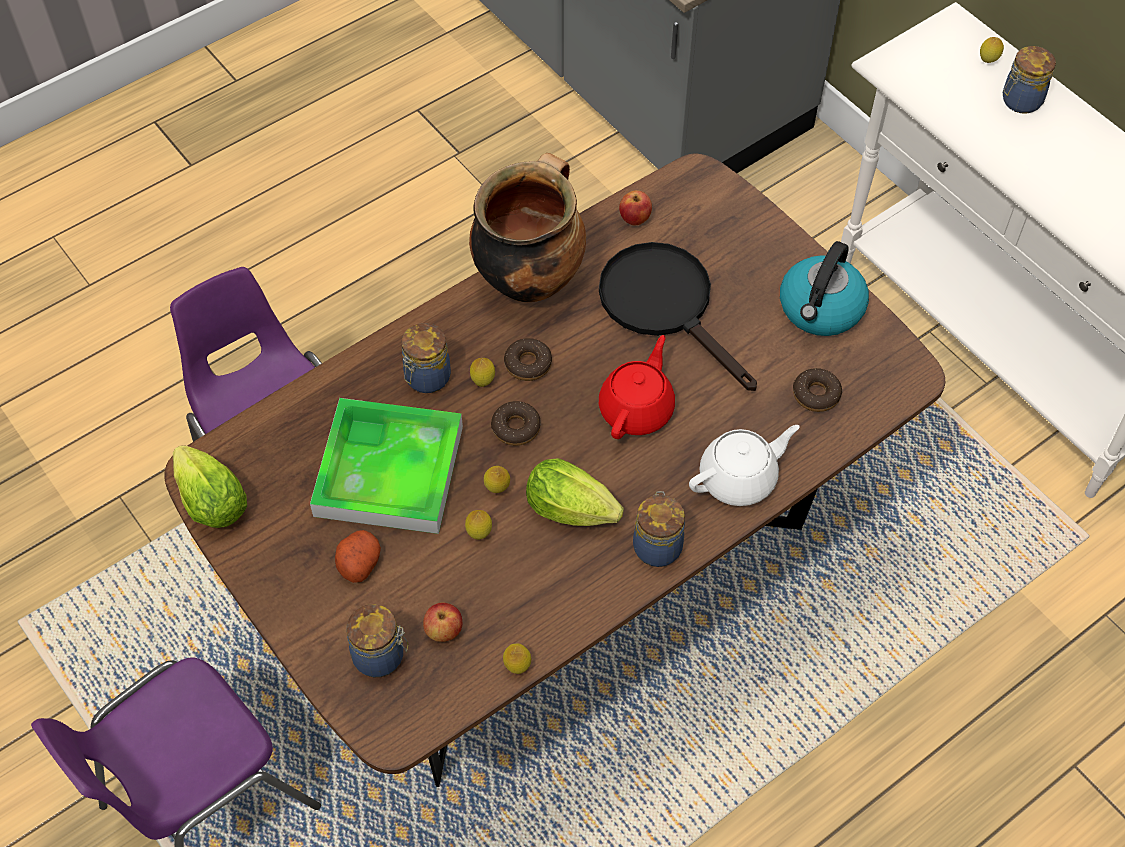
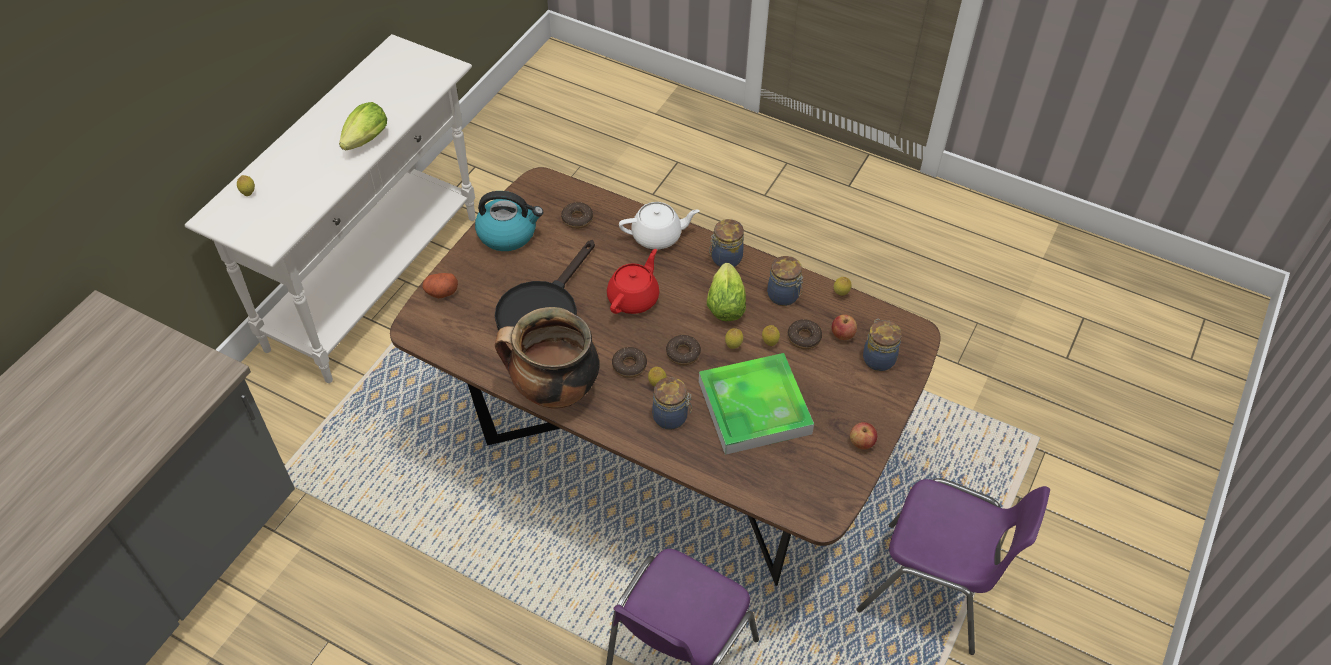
camera: 115 degrees left, 5 degrees down
lettuce [173,445,247,528] -> lettuce moved to [339,102,387,151]
potato [335,530,381,583] -> potato moved to [422,273,458,298]
red teapot [599,335,675,439] -> red teapot turned 120 degrees clockwise [607,249,659,314]
apple [619,190,652,225] -> apple moved to [850,422,877,450]
white teapot [689,425,800,506] -> white teapot turned 135 degrees clockwise [619,202,700,249]
jar [1003,46,1056,114] -> jar moved to [767,256,803,306]
none -> donut [788,319,822,349]

